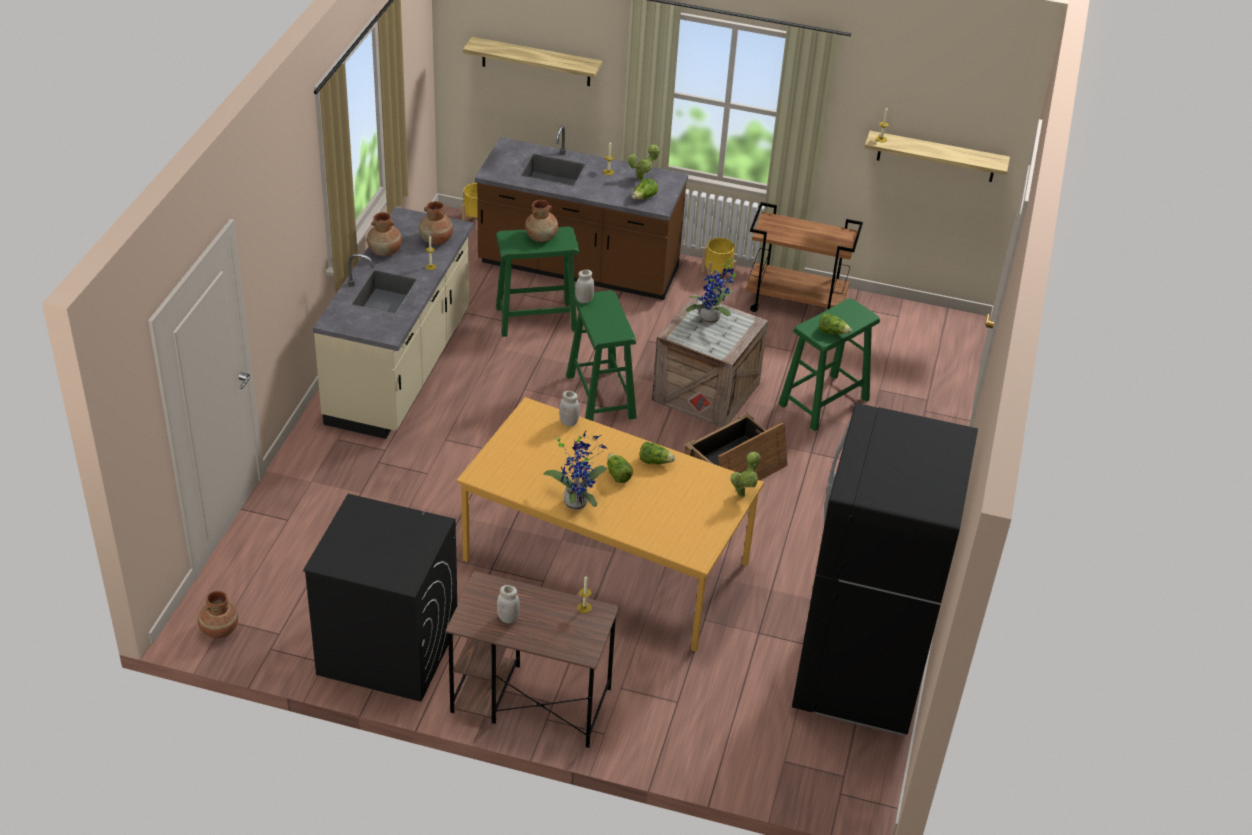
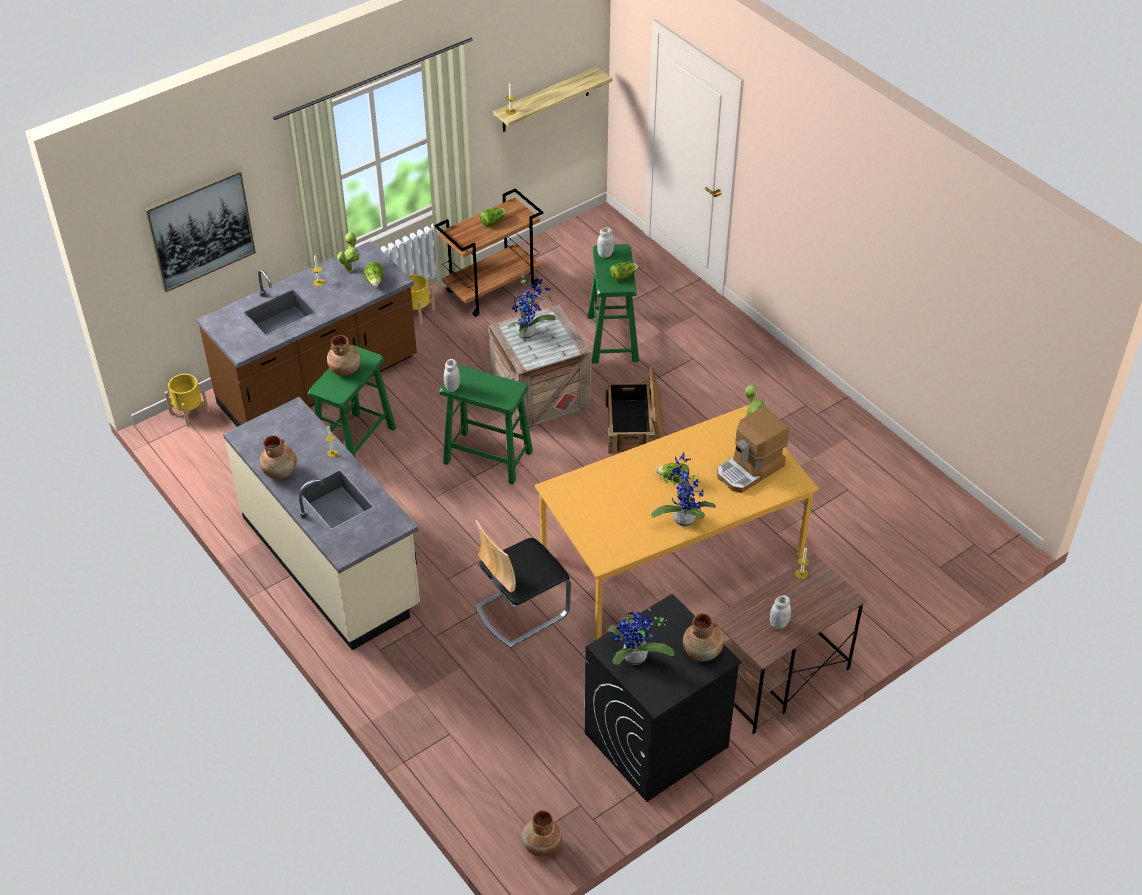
camera: 50 degrees left, 5 degrees up
brown vase [419,201,453,245] -> brown vase moved to [683,613,724,661]
shelf [463,37,602,86] -> picture [144,169,256,292]
white jar [559,391,580,427] -> white jar moved to [597,227,614,258]
lettuce [640,442,675,464] -> lettuce moved to [480,208,507,227]
black fridge [792,403,978,736] -> none
none -> chair [475,520,571,648]
none -> potted plant [608,612,675,665]
none -> coffee machine [717,407,790,493]

